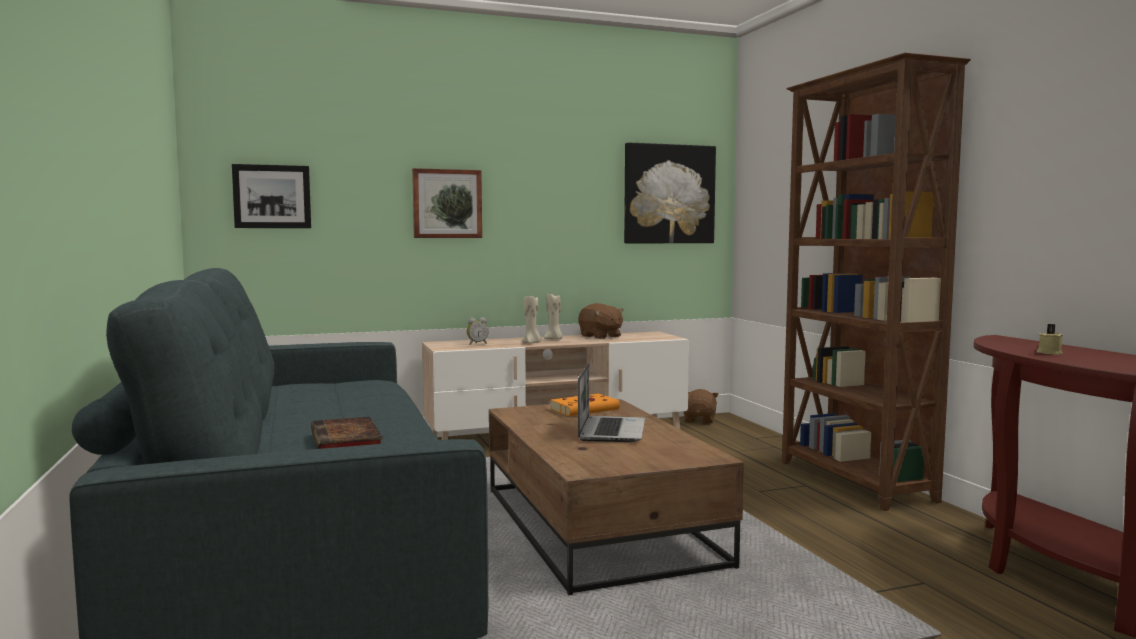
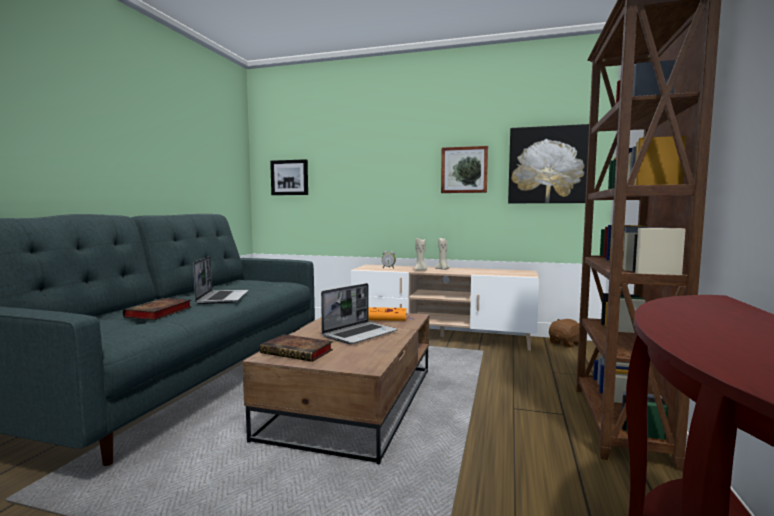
camera: 35 degrees right, 0 degrees up
picture [412,168,482,238] -> picture moved to [441,146,488,193]
brown plush toy [578,303,623,339] -> none
beige candle [1037,324,1063,355] -> none
none -> laptop [193,256,249,304]
none -> book [260,334,333,362]

